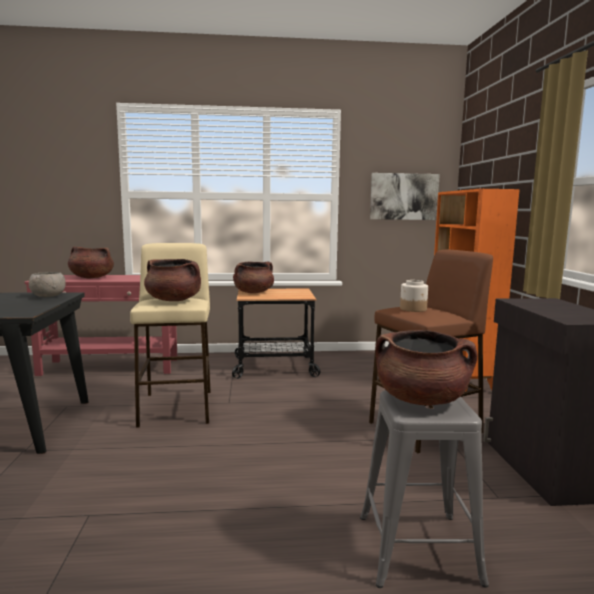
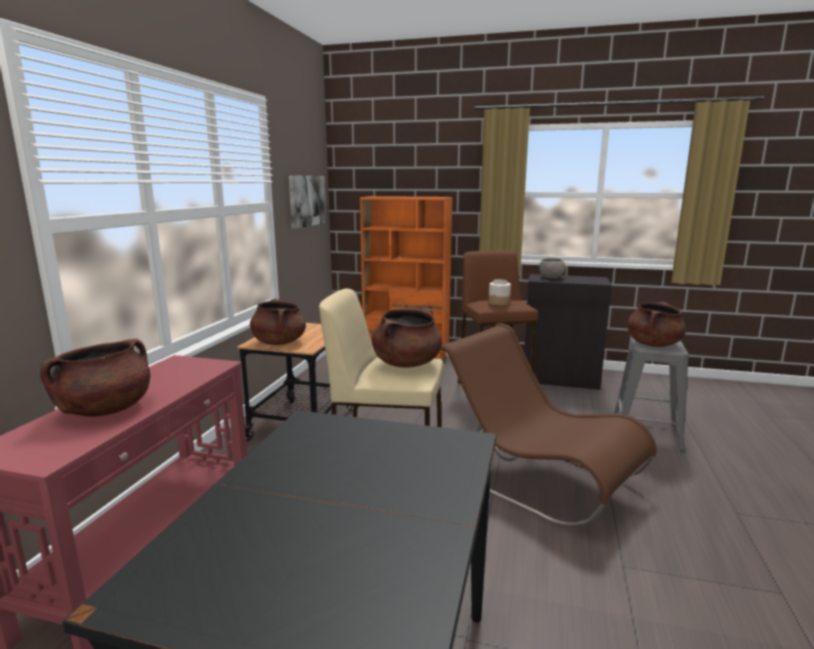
camera: 70 degrees left, 5 degrees up
grey bowl [28,272,66,297] -> grey bowl moved to [539,258,565,279]
none -> brown chair [441,323,656,527]

